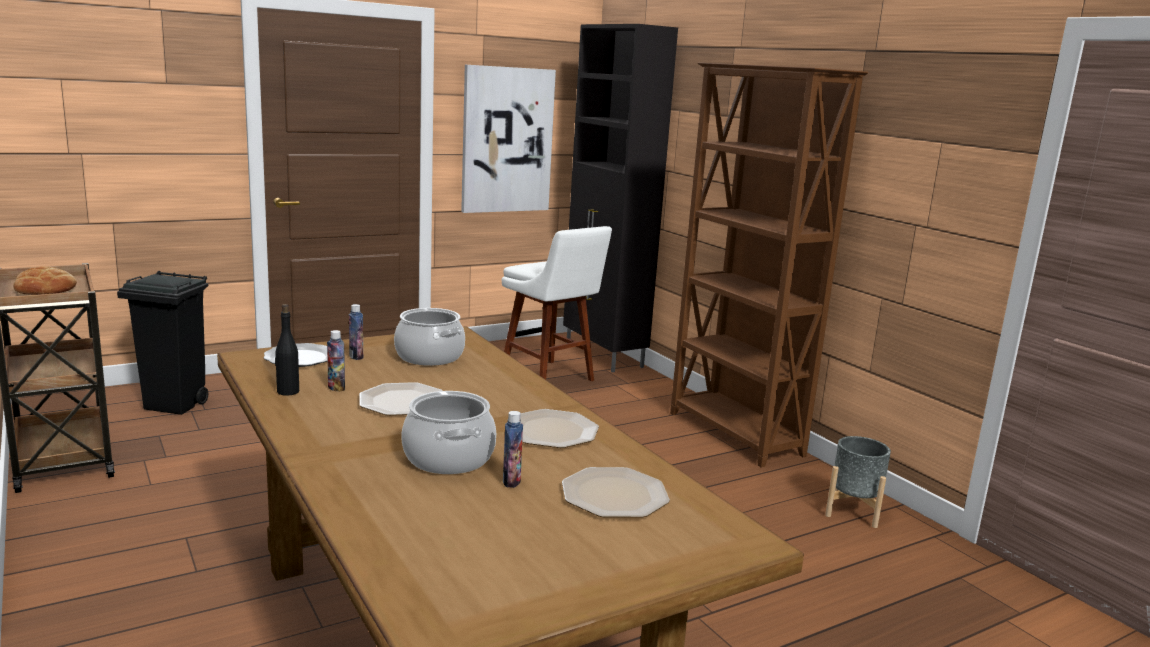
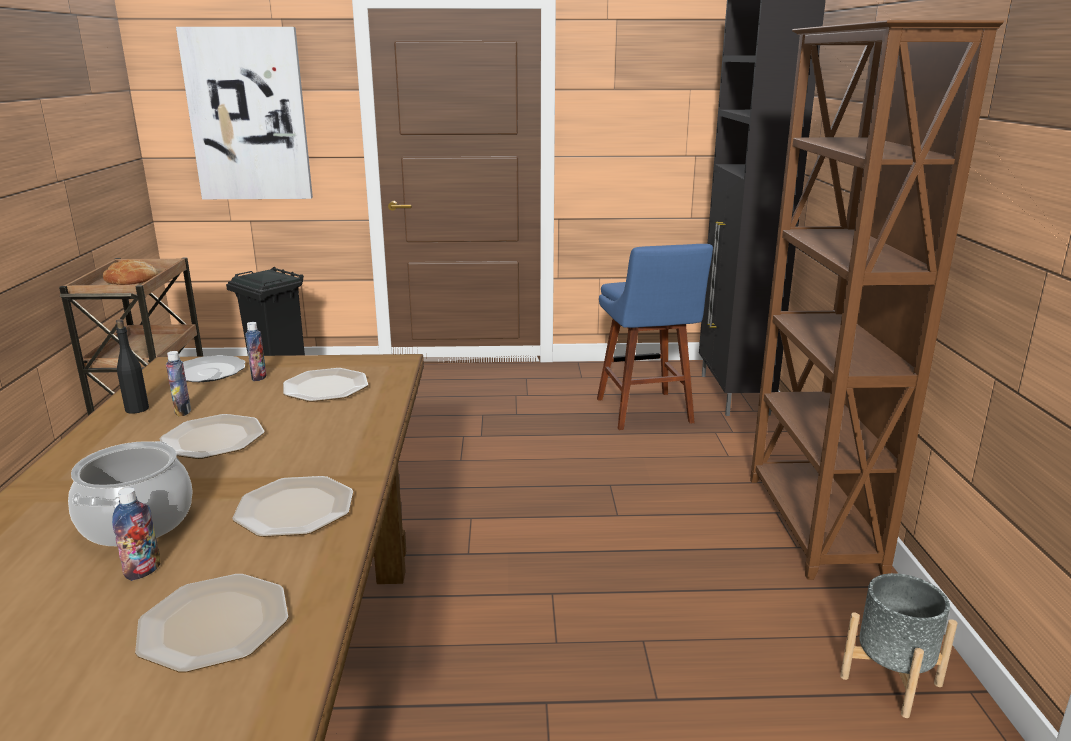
camera: 30 degrees right, 5 degrees up
cooking pot [394,308,465,366] -> plate [283,368,368,402]
picture [461,65,556,213] -> picture moved to [176,27,313,199]
white stool [502,226,612,381] -> blue stool [597,244,713,430]

